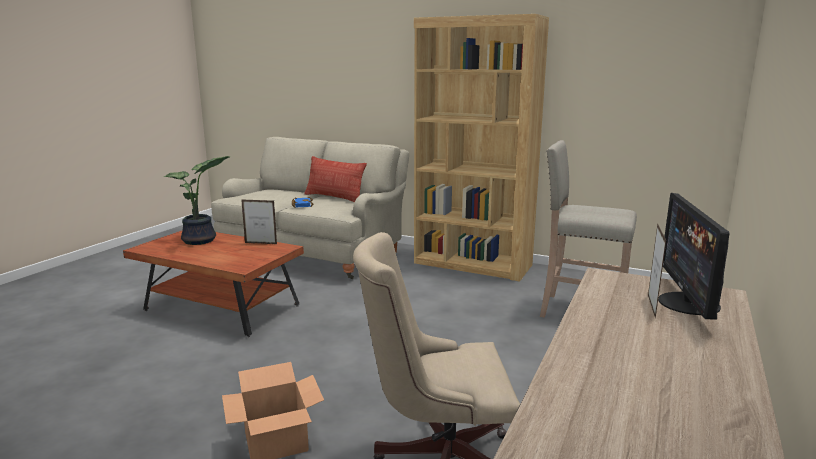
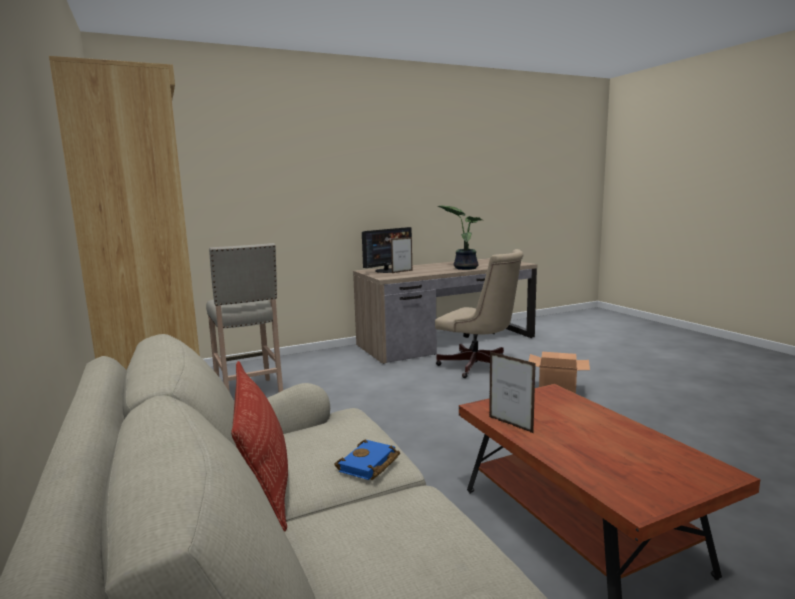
camera: 140 degrees left, 5 degrees down
potted plant [164,156,230,245] -> potted plant moved to [438,205,482,270]

